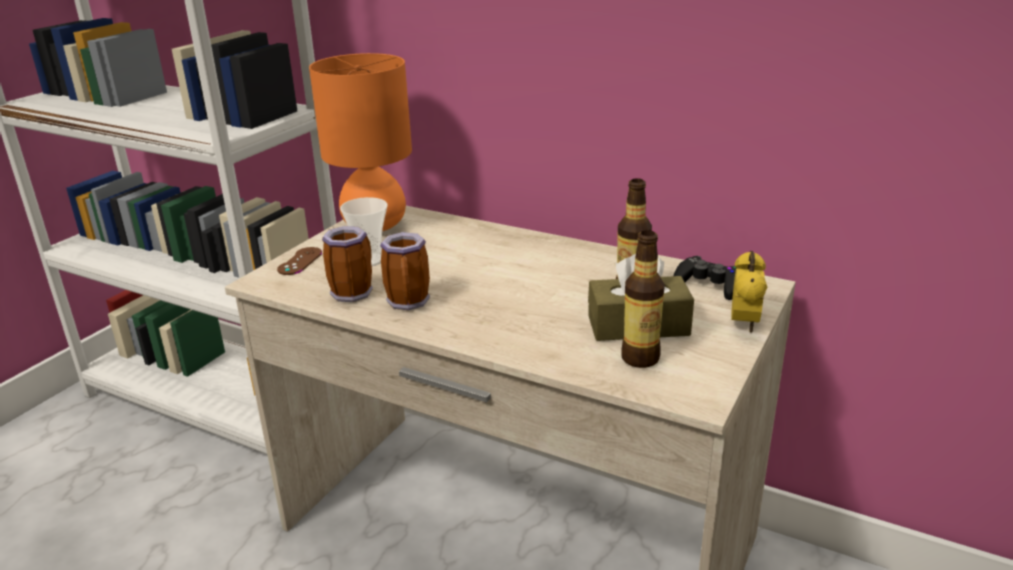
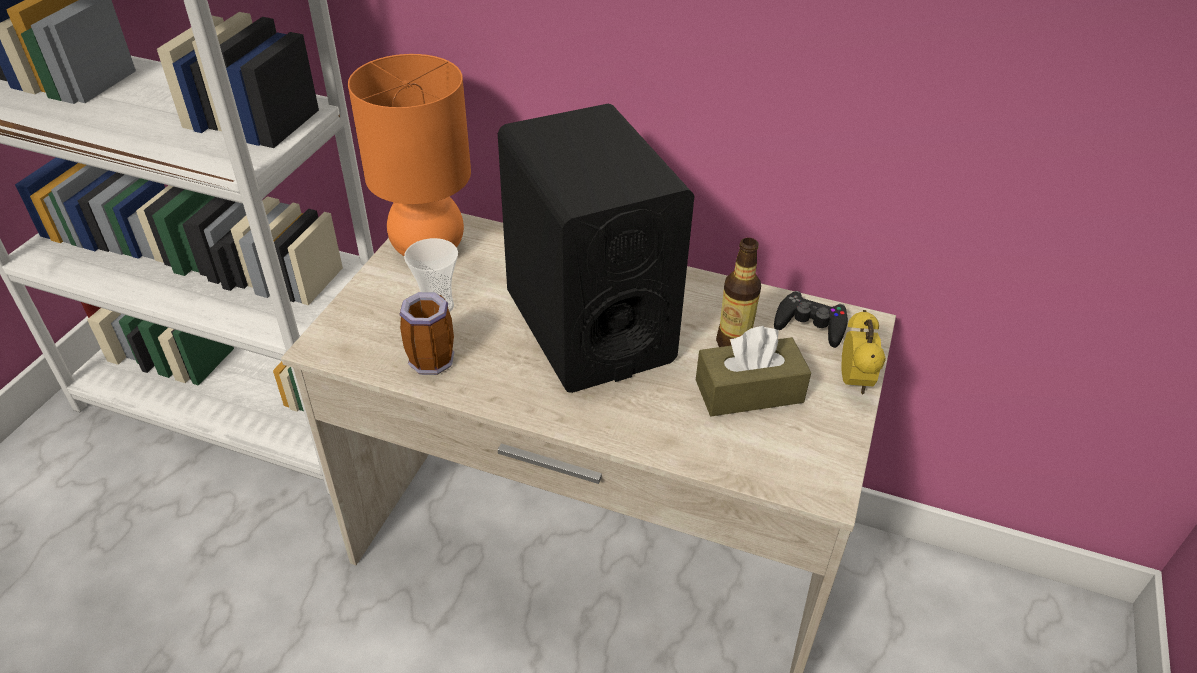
camera: 10 degrees left, 15 degrees up
brown game controller [277,247,322,275] -> none
mug [380,232,430,310] -> none
bottle [621,230,665,368] -> none
none -> black speaker [498,104,694,393]

